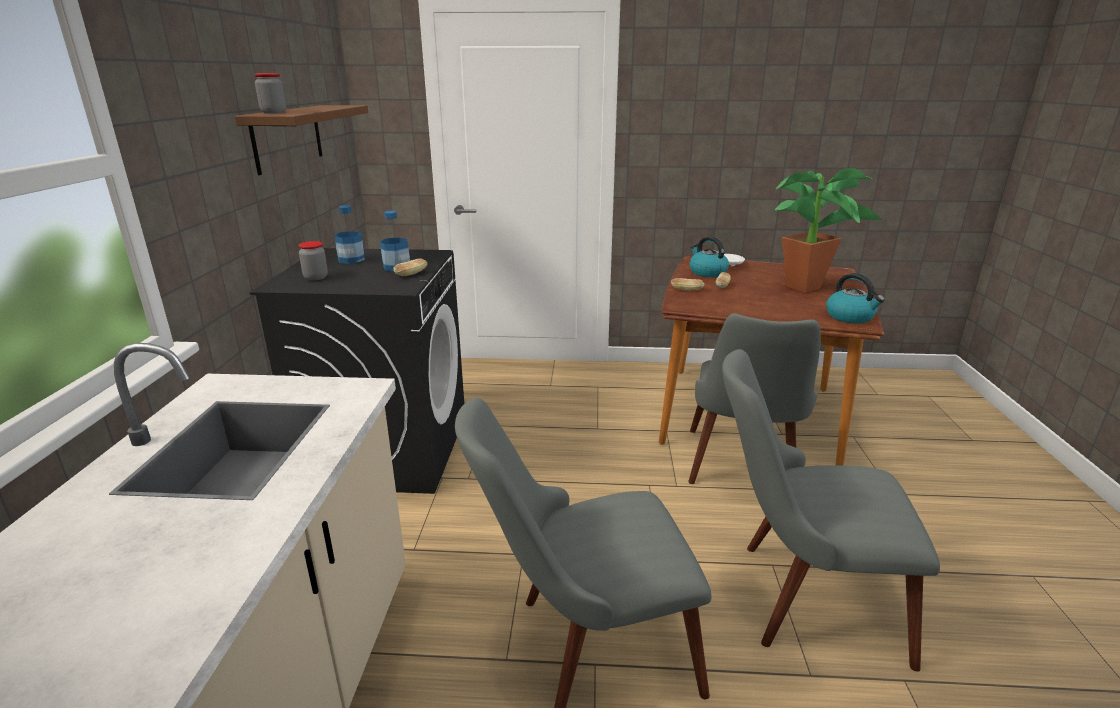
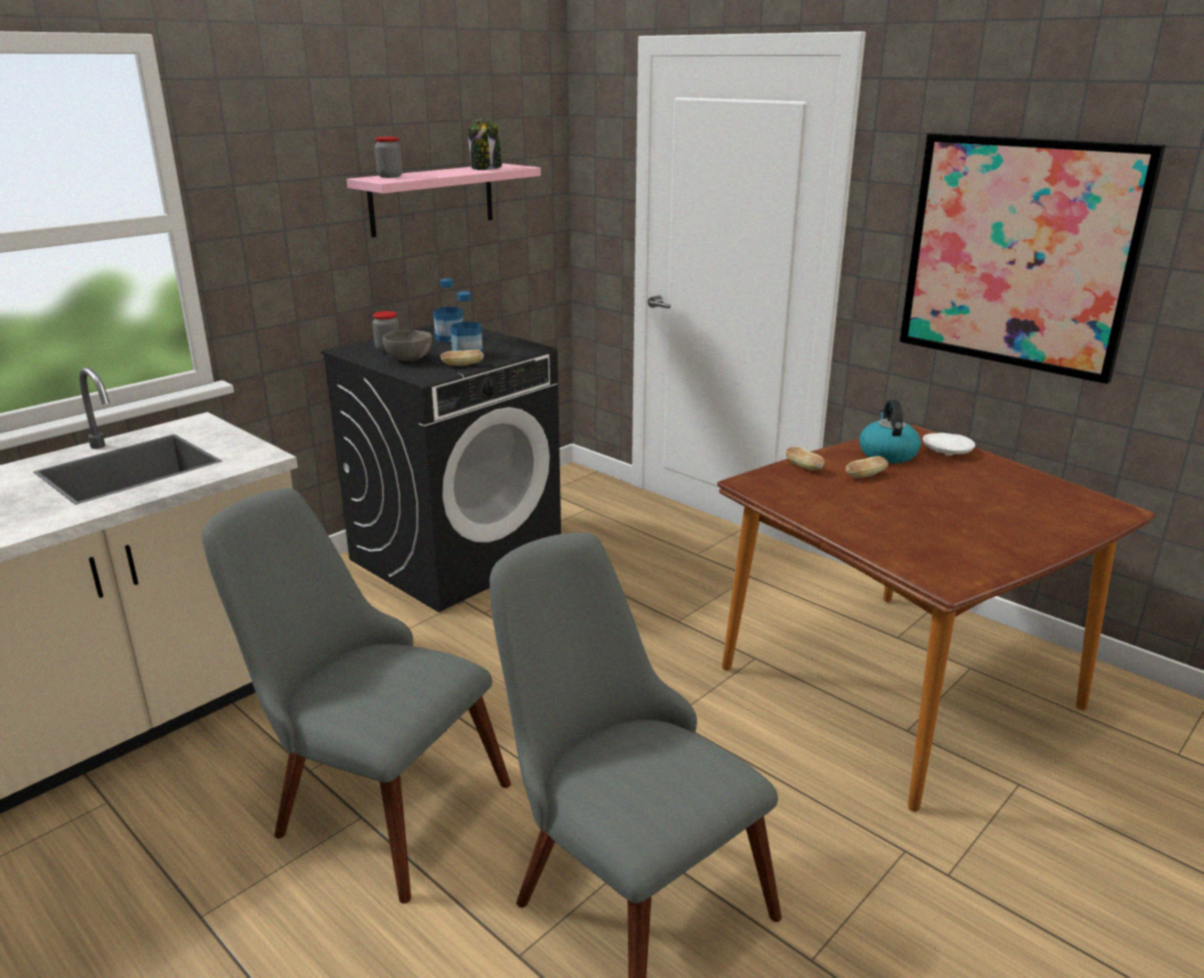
camera: 40 degrees right, 0 degrees up
brown shelf [235,105,368,175] -> pink shelf [347,164,541,238]
grey chair [688,313,821,484] -> none
potted plant [775,168,883,293] -> none
kettle [826,273,885,323] -> none
none -> grey bowl [382,330,432,361]
none -> jar [468,119,502,170]
none -> picture [899,133,1166,384]

